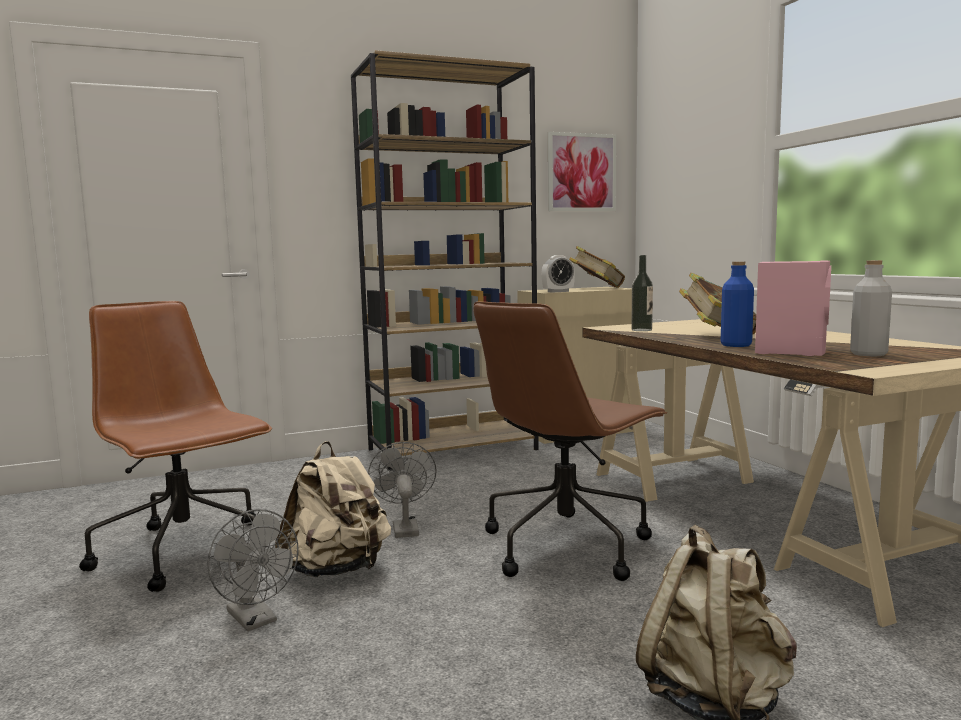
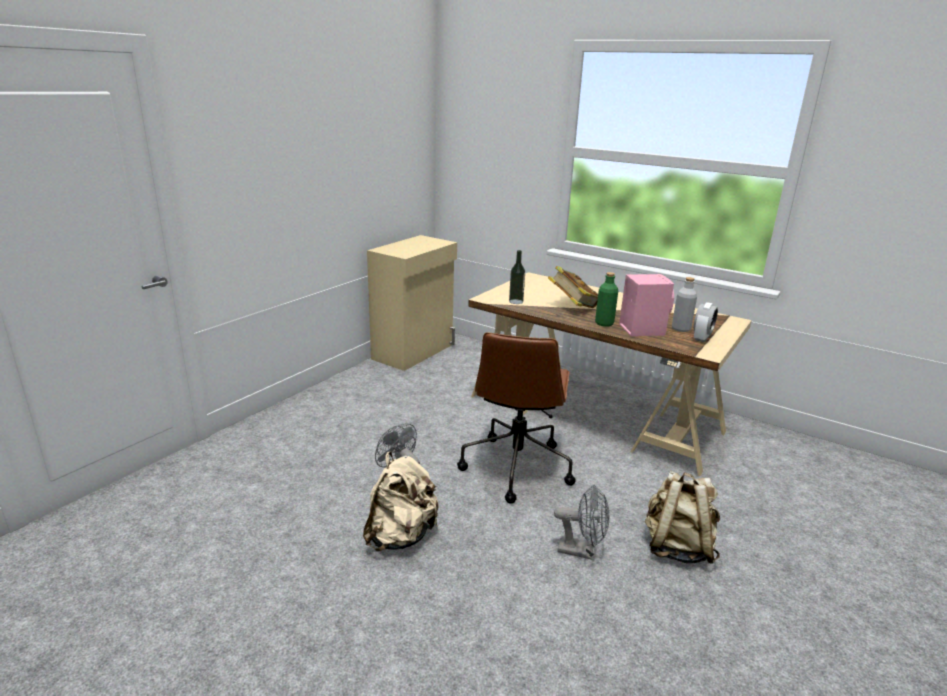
camera: 35 degrees left, 15 degrees up
brown office chair [79,301,272,592] -> none
grey fan [207,509,299,631] -> grey fan moved to [554,485,609,560]
brown bookcase [351,50,539,471] -> none
alarm clock [541,255,575,293] -> alarm clock moved to [693,302,718,342]
picture [548,132,616,211] -> none
book [569,246,625,288] -> none
blue bottle [721,261,754,347] -> green bottle [595,272,618,327]

